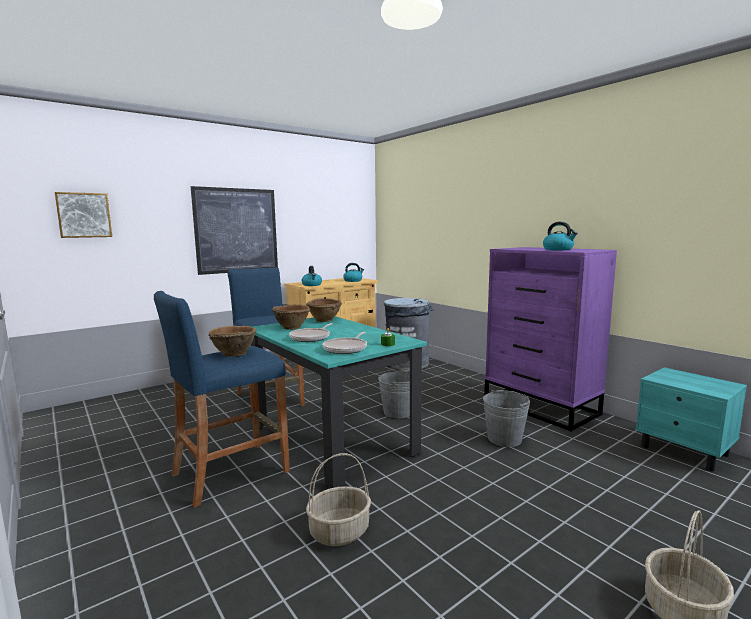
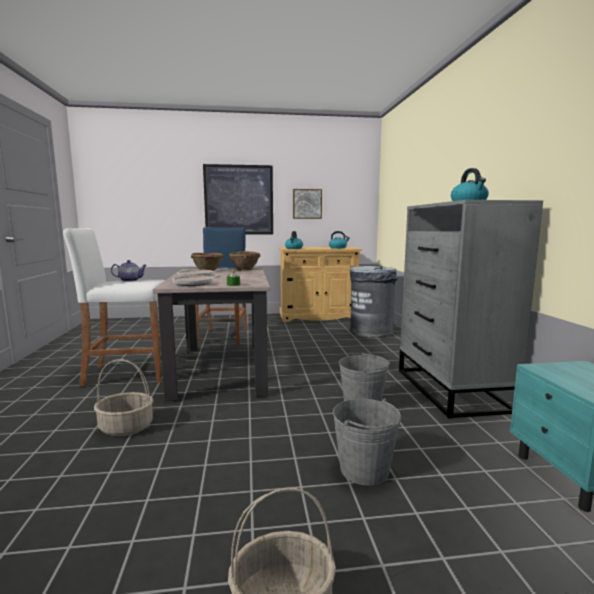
camera: 30 degrees right, 0 degrees up
picture [55,192,112,238] -> picture moved to [293,189,322,219]
blue stool [154,291,290,508] -> white stool [63,228,165,387]
brown bowl [208,326,257,357] -> teapot [111,260,147,282]
turquoise dining table [251,316,427,488] -> beige dining table [153,268,270,402]
grey bucket [378,370,410,418] -> grey bucket moved to [333,399,401,485]
purple dresser [484,247,617,432] -> grey dresser [399,200,543,419]

